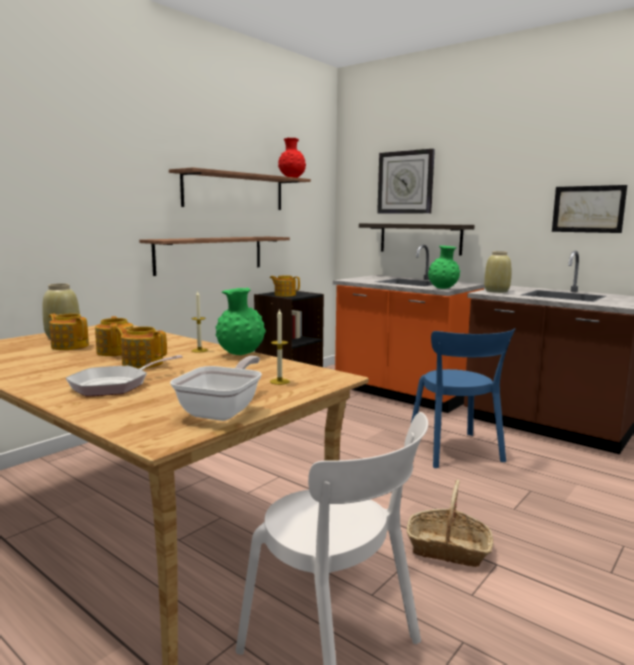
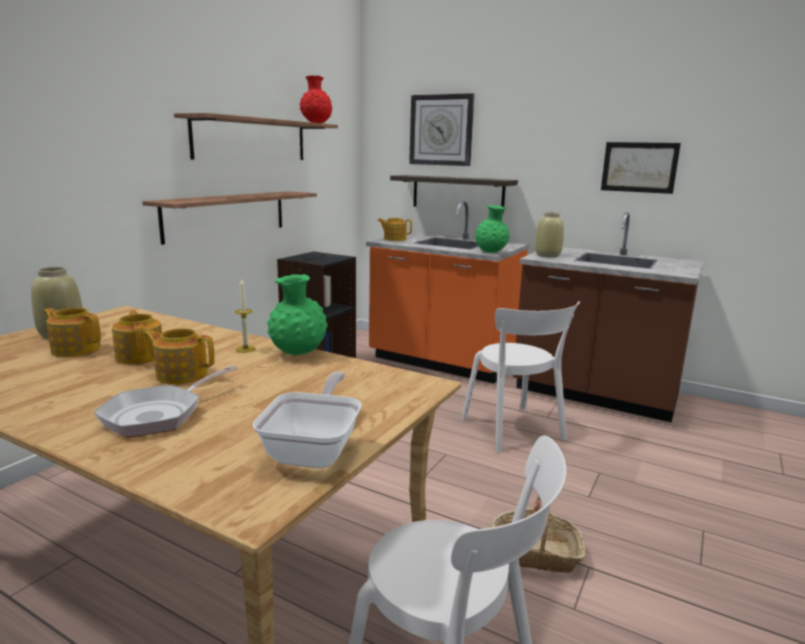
camera: 10 degrees left, 5 degrees up
teapot [270,275,300,297] -> teapot moved to [378,218,412,241]
candle [270,308,290,385] -> none
blue chair [411,329,515,468] -> white chair [461,301,580,453]

